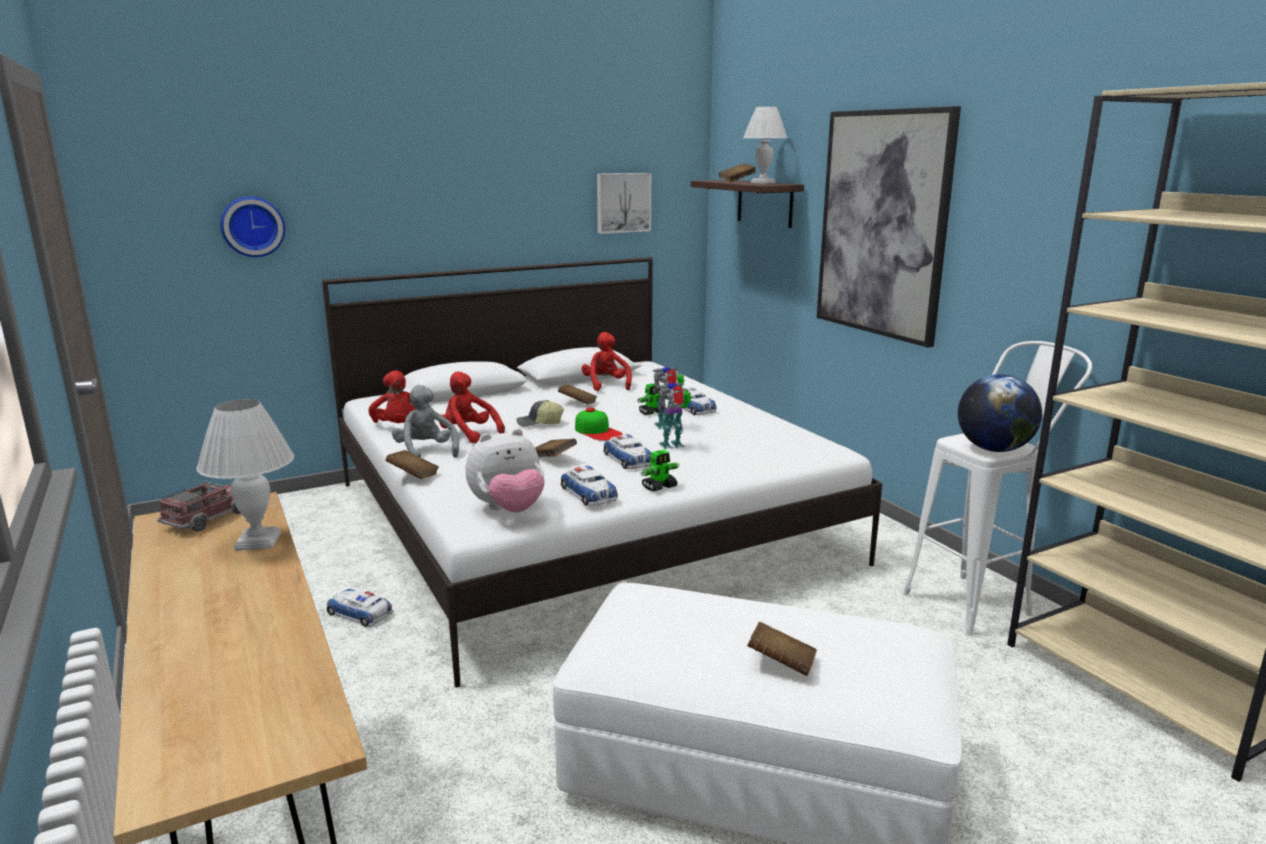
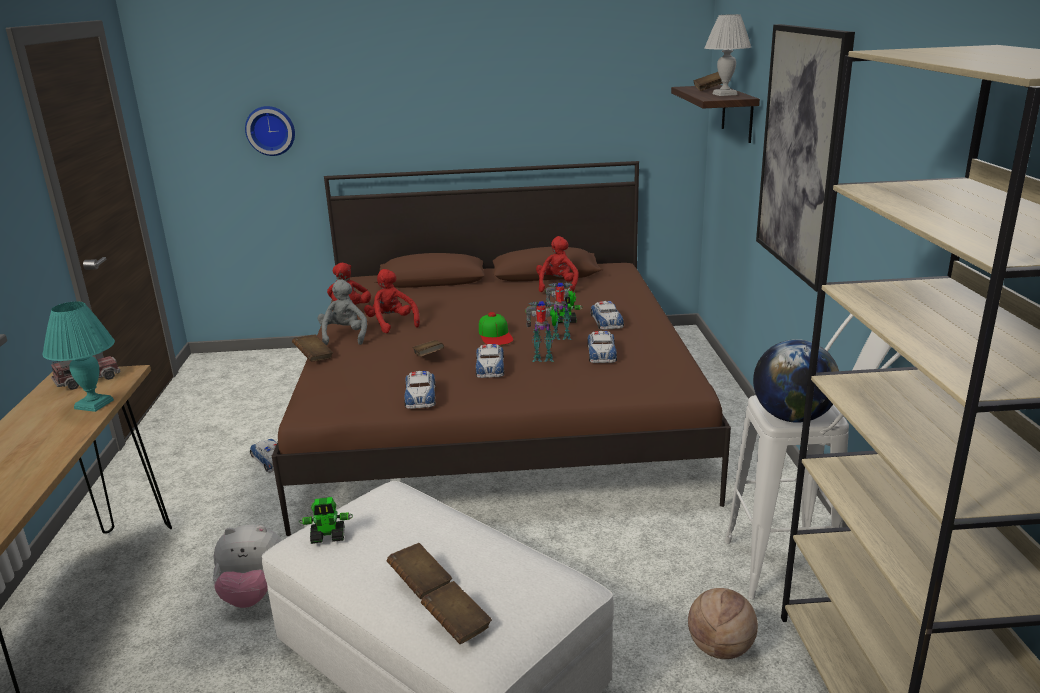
camera: 25 degrees right, 5 degrees up
white table lamp [197,399,294,551] -> turquoise table lamp [42,301,115,412]
white bed [322,257,882,688] -> brown bed [272,161,731,536]
plush toy [465,429,545,513] -> plush toy moved to [213,525,282,608]
cap [516,400,564,427] -> none
brown book [558,384,597,404] -> brown book moved to [421,581,492,644]
picture [597,173,651,234] -> none
toy robot [640,450,680,492] -> toy robot moved to [299,497,353,544]
none -> toy car [587,331,617,363]
none -> basketball [688,588,758,659]

